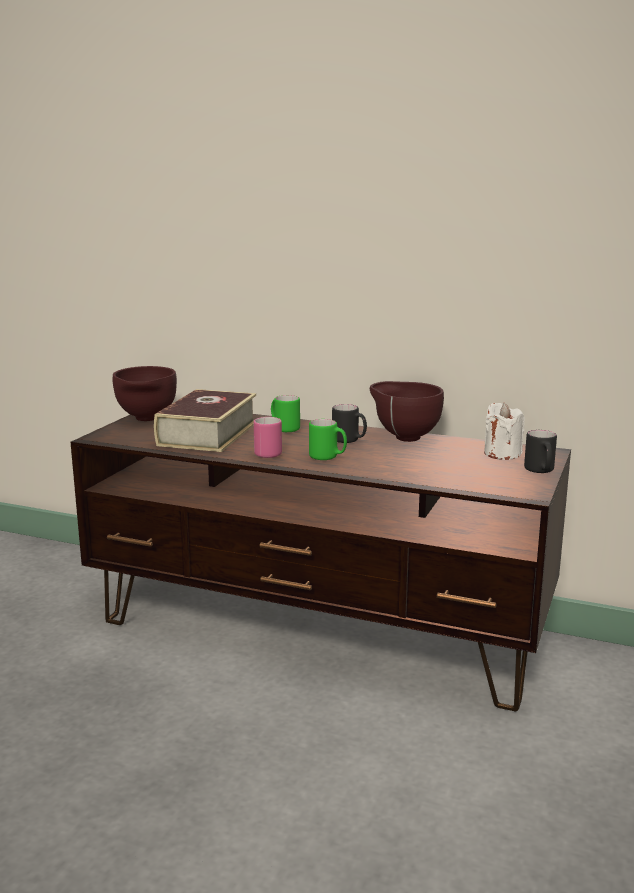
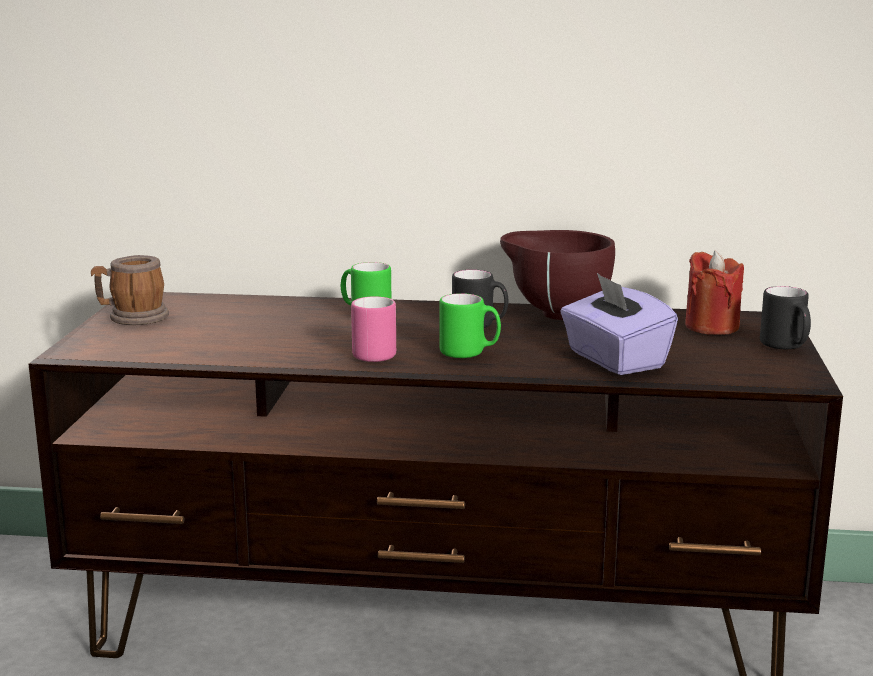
camera: 15 degrees left, 0 degrees up
brown bowl [113,366,177,421] -> mug [91,255,169,325]
book [154,389,256,452] -> none
white candle [484,403,525,460] -> red candle [685,251,744,335]
none -> purple tissue box [560,273,678,375]

